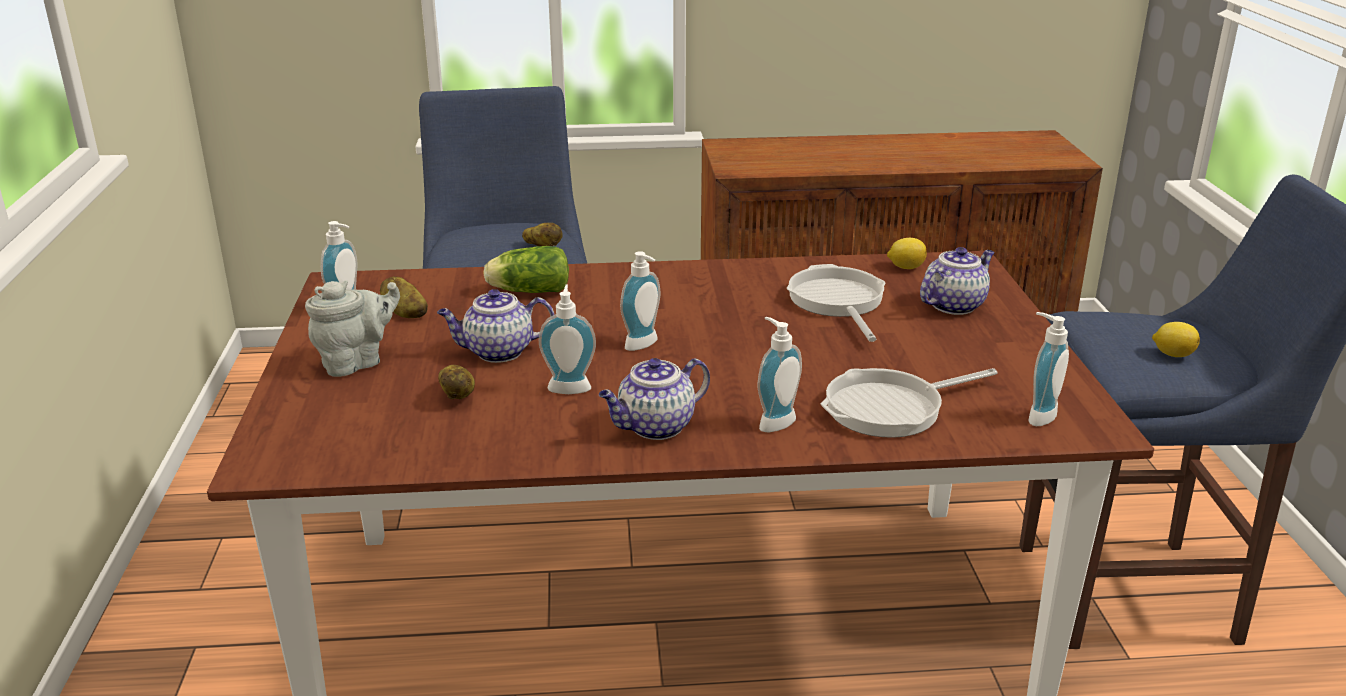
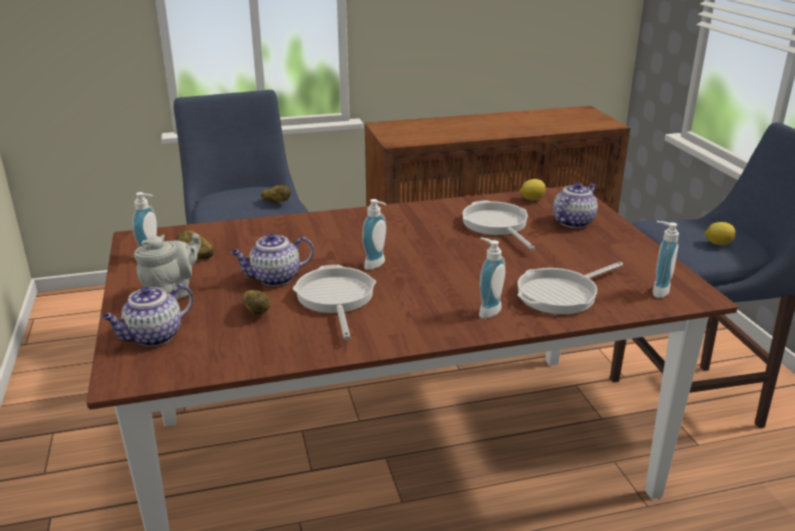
camera: 10 degrees left, 0 degrees up
lettuce [483,246,569,293] -> none
soap dispenser [539,285,596,394] -> frying pan [293,265,376,340]
teapot [599,358,710,440] -> teapot moved to [102,284,194,346]

